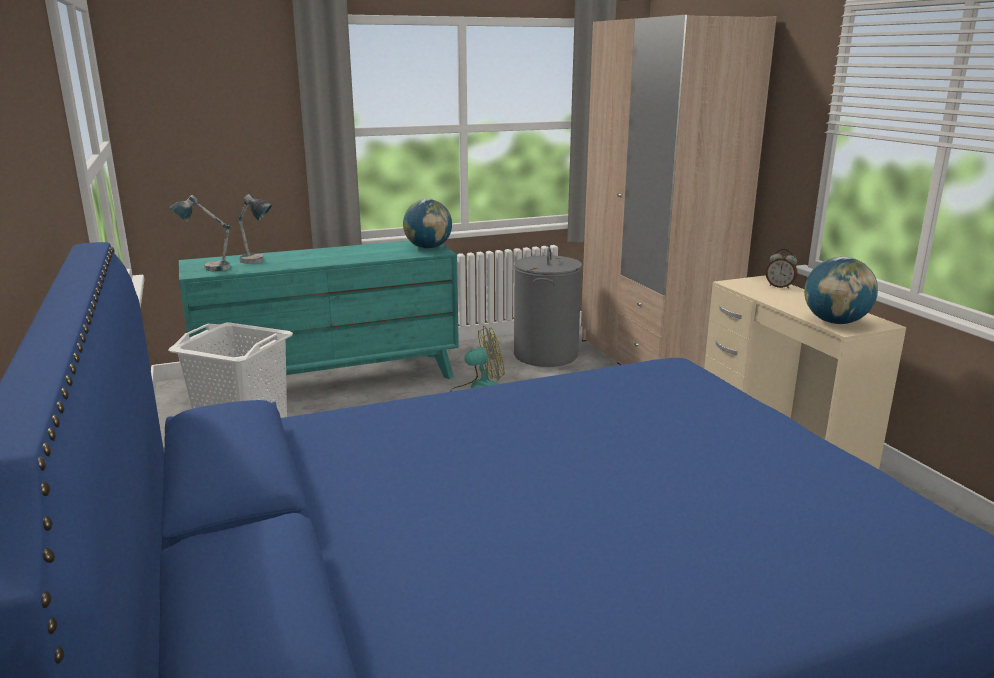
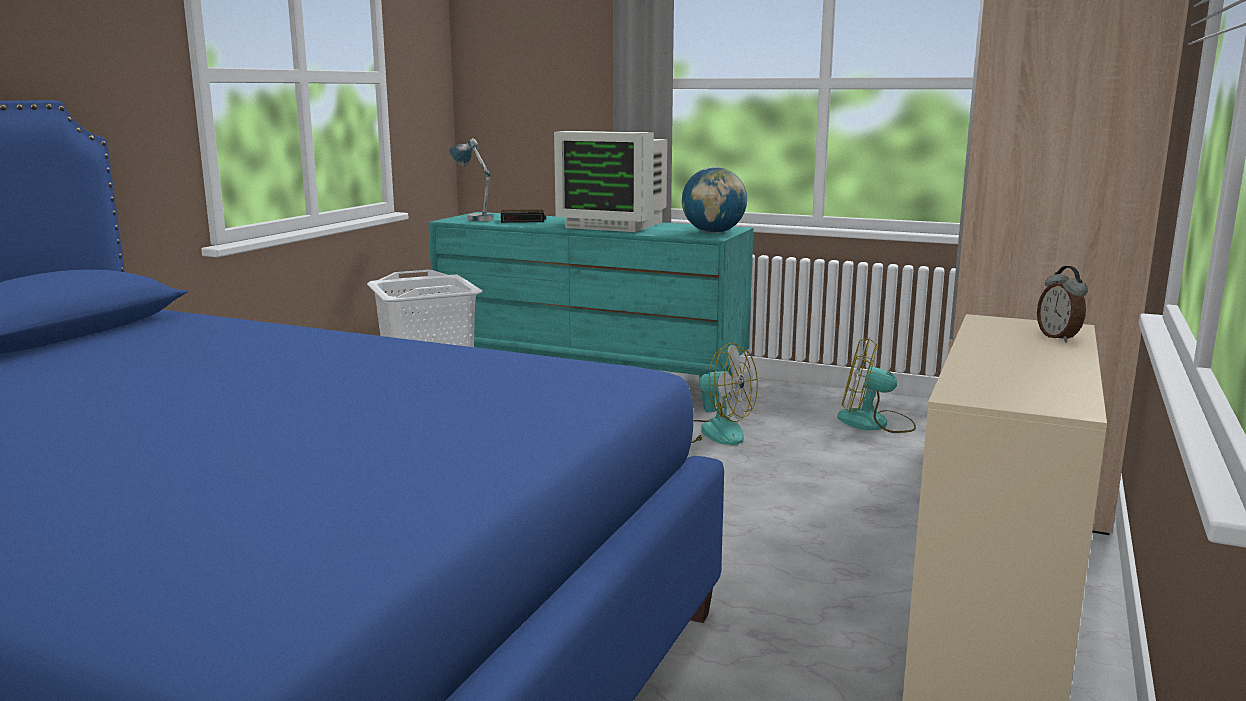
camera: 45 degrees right, 5 degrees down
table lamp [238,194,272,264] -> alarm clock [501,209,546,223]
grey laundry basket [514,247,582,367] -> fan [837,337,916,433]
globe [804,257,878,324] -> none
none -> monitor [554,131,667,232]

